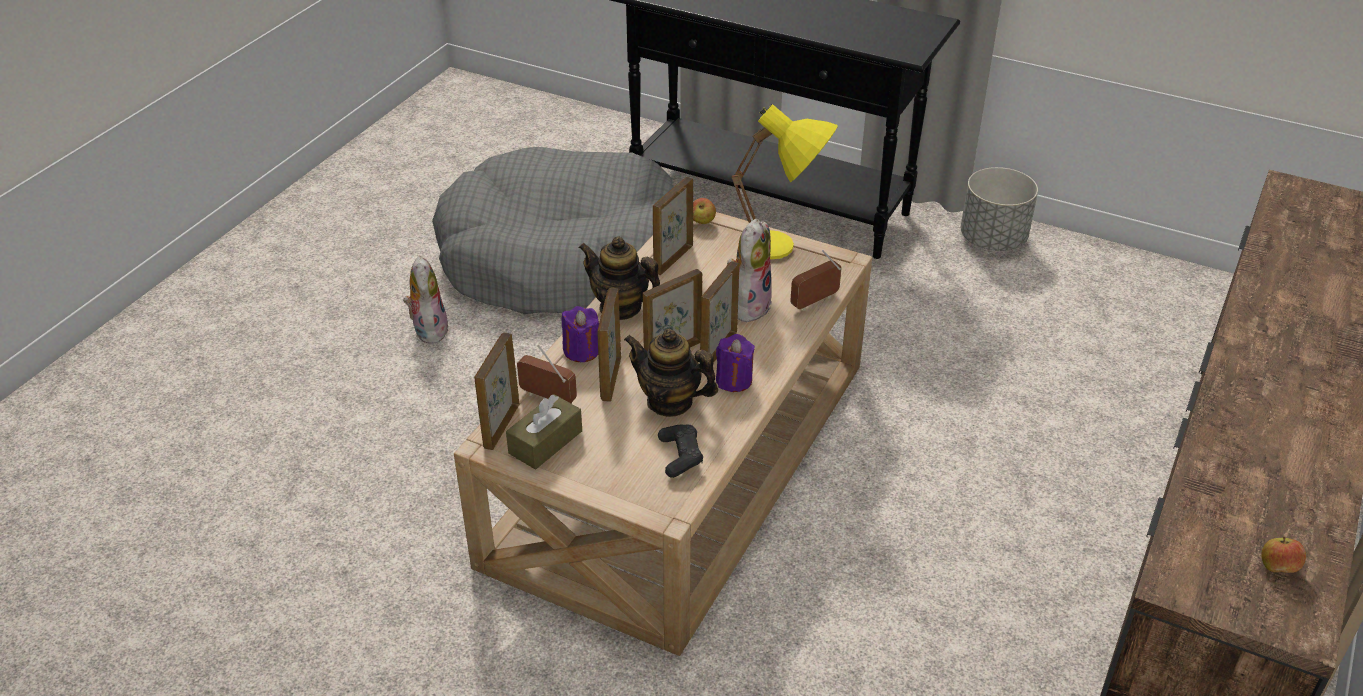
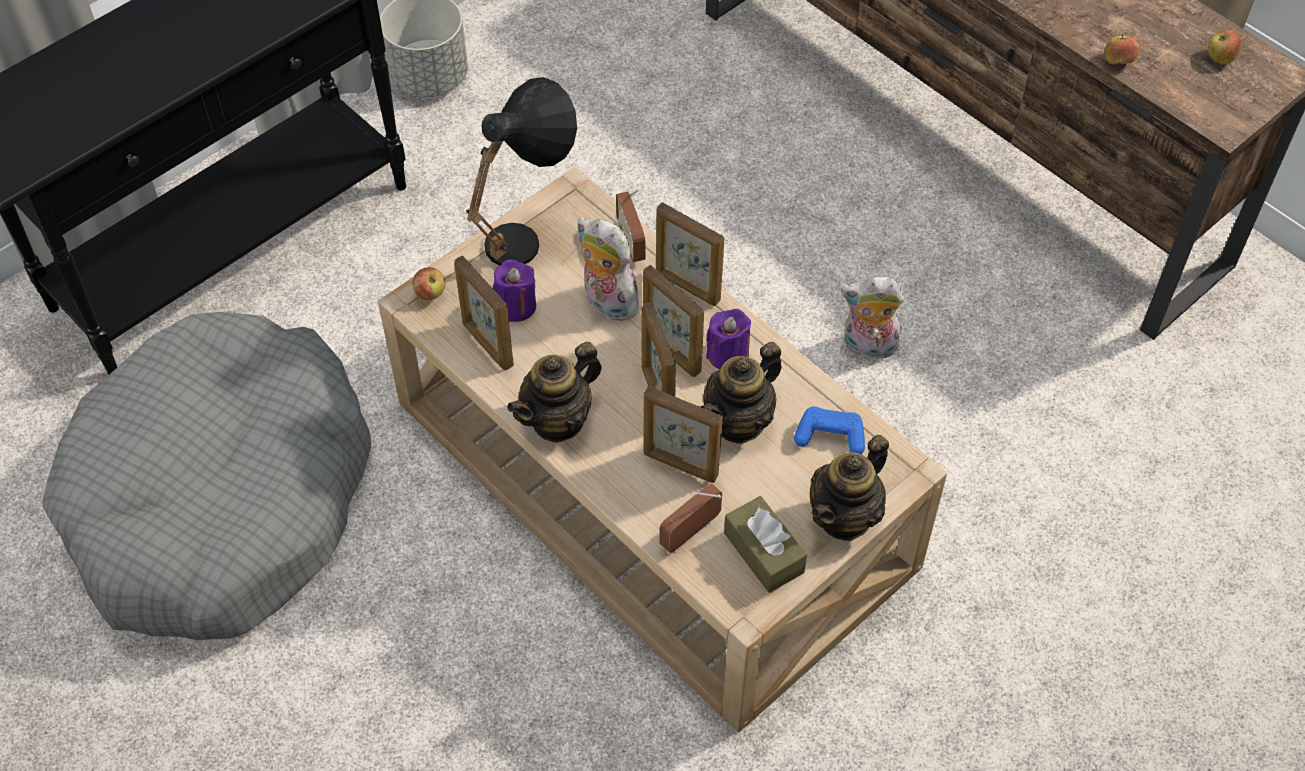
camera: 70 degrees left, 15 degrees up
plush toy [403,256,449,344] -> plush toy moved to [841,277,904,363]
picture frame [474,332,520,450] -> picture frame moved to [656,202,724,306]
purple candle [561,306,599,362] -> purple candle moved to [493,260,536,322]
black game controller [658,425,703,478] -> blue game controller [794,406,865,454]
yellow table lamp [731,104,838,259] -> black table lamp [466,77,577,266]
none -> teapot [810,435,889,541]
none -> apple [1105,34,1139,65]

